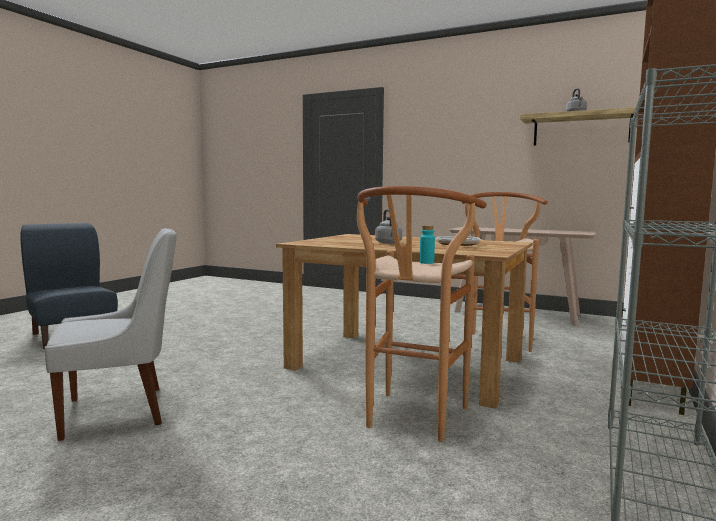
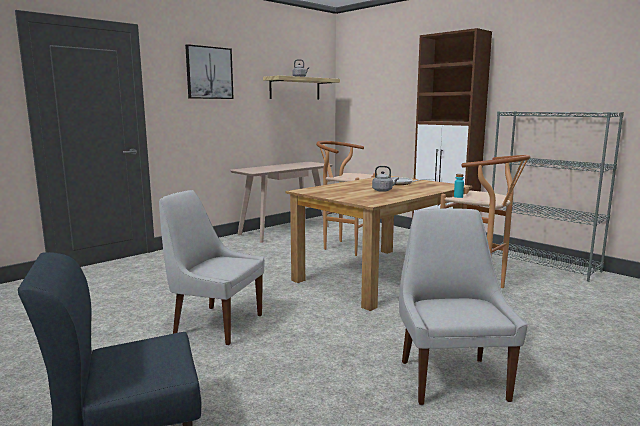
camera: 70 degrees left, 5 degrees up
none -> white chair [159,190,264,345]
none -> picture [185,44,234,99]

